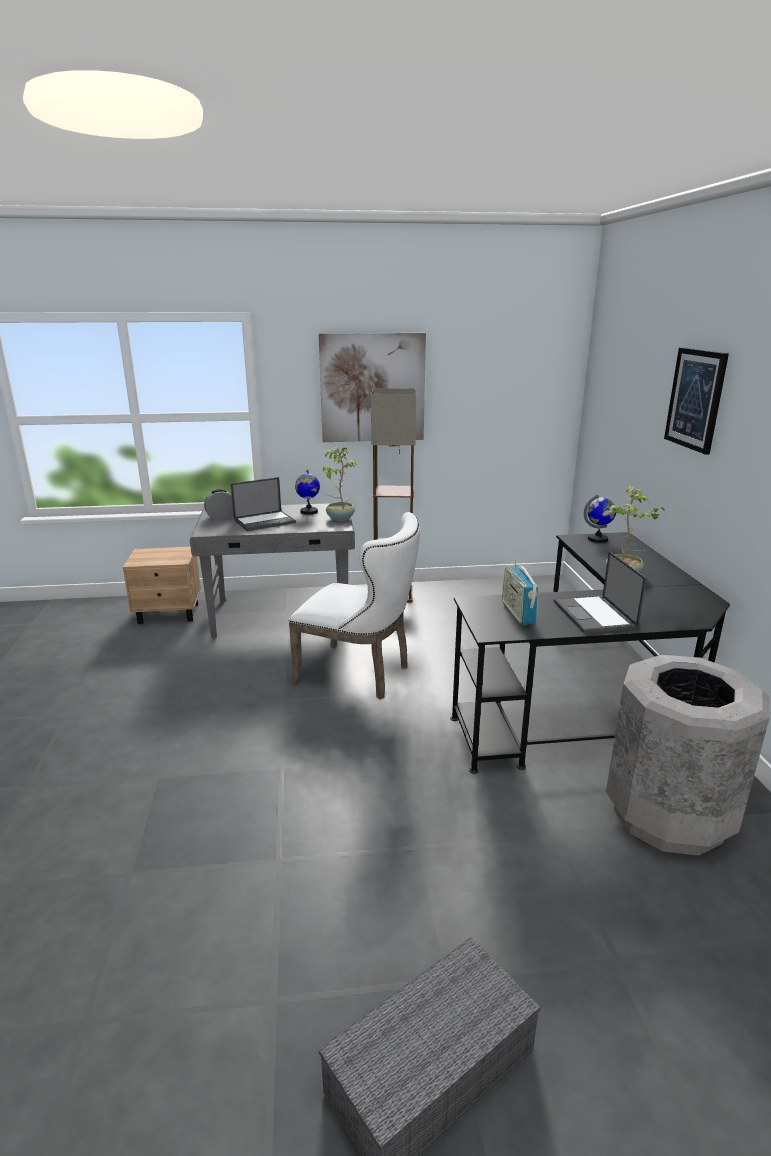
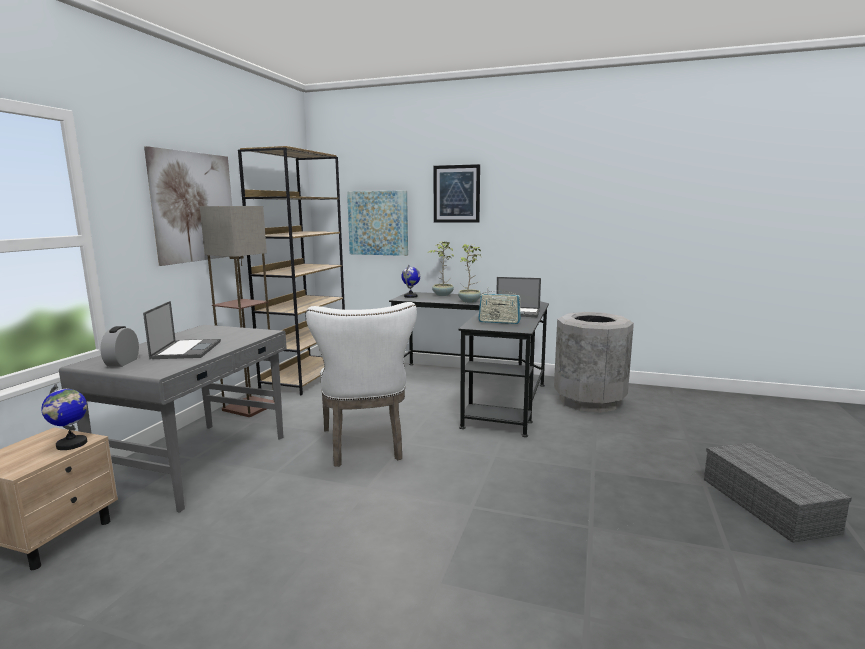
camera: 65 degrees left, 10 degrees down
white chair [289,512,420,699] -> white chair turned 120 degrees clockwise [306,302,417,467]
globe [295,470,320,515] -> globe moved to [41,384,87,450]
potted plant [323,447,357,521] -> potted plant moved to [429,241,454,296]
none -> brown bookcase [238,146,345,396]
none -> picture [347,190,408,256]

